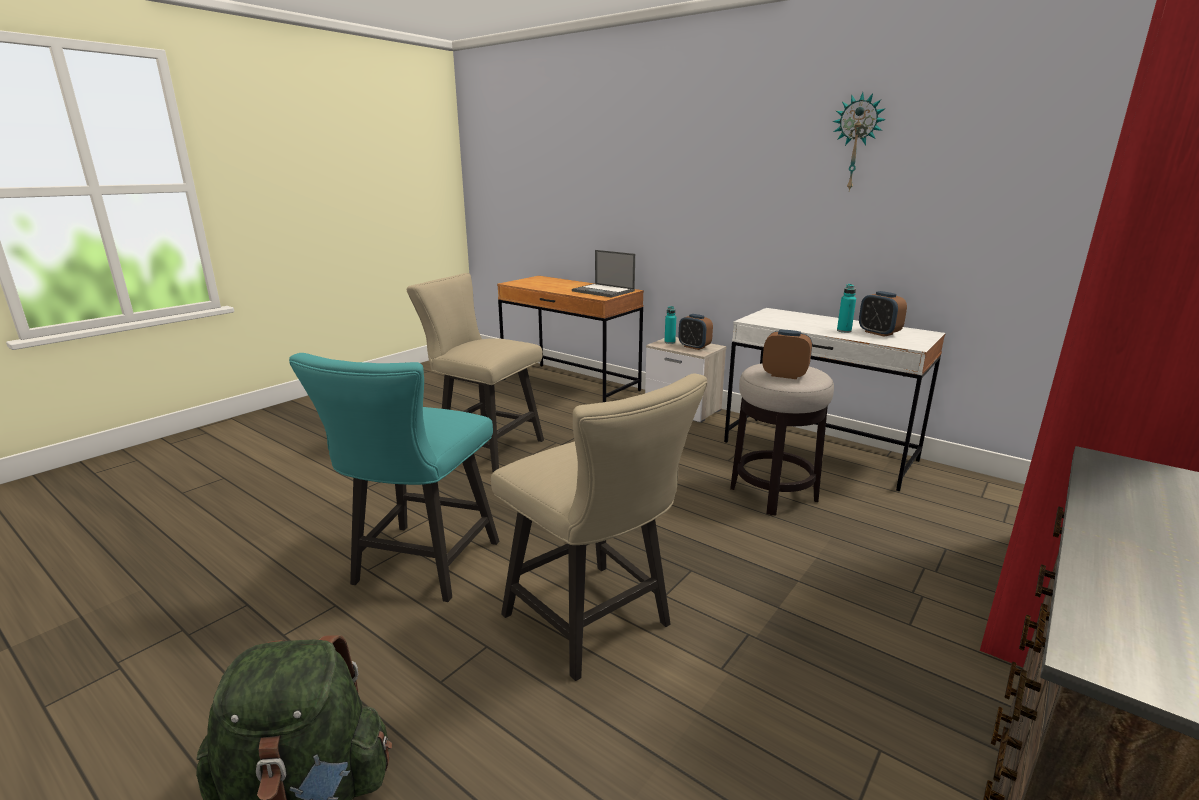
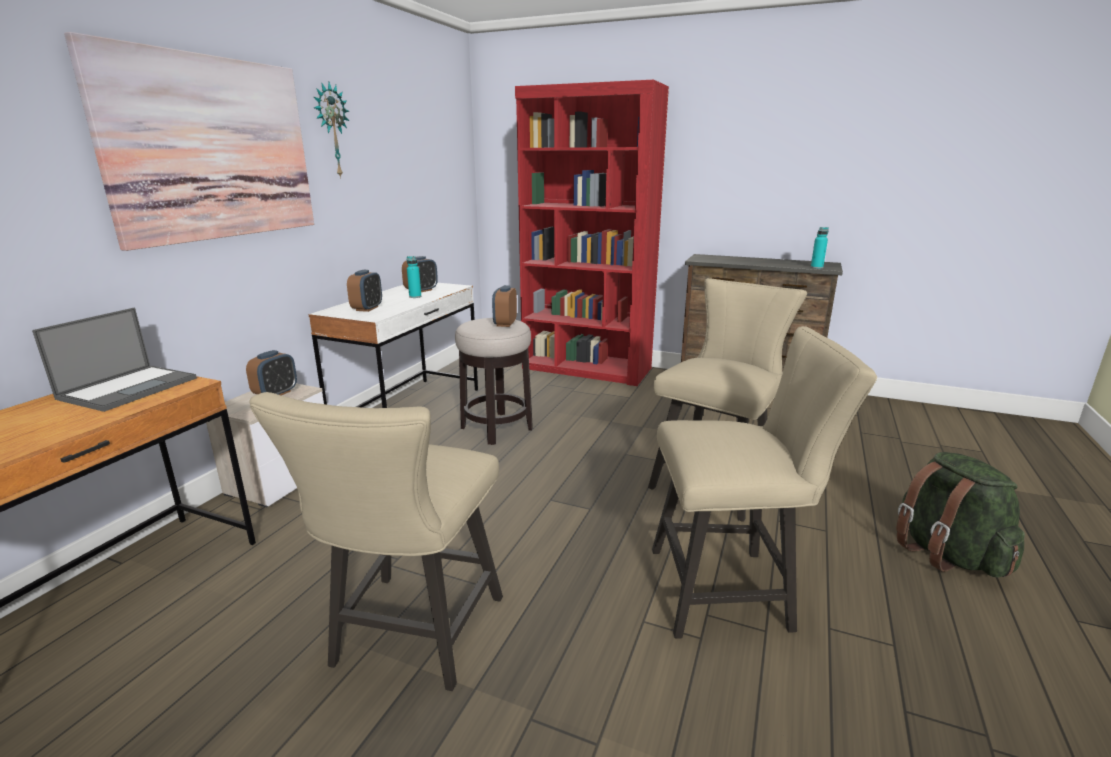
camera: 105 degrees left, 0 degrees up
turquoise chair [289,353,499,602] -> beige chair [652,326,877,639]
turquoise bottle [664,306,676,344] -> turquoise bottle moved to [811,227,829,269]
none -> picture [64,32,314,251]
none -> alarm clock [347,270,382,312]

